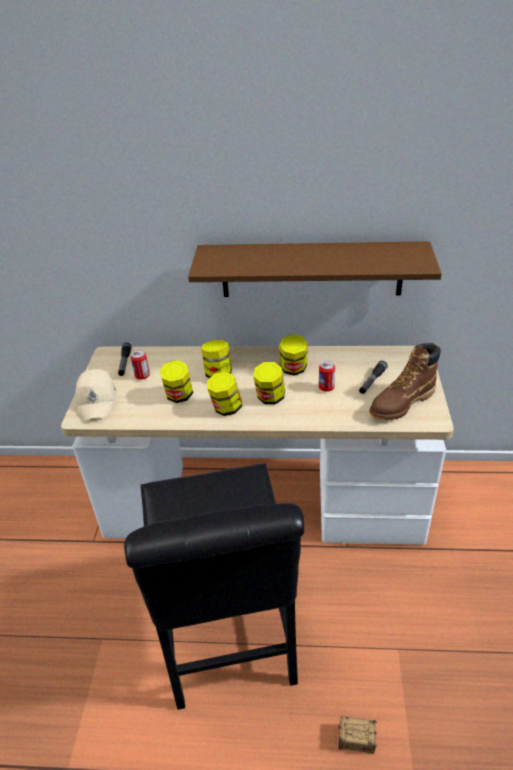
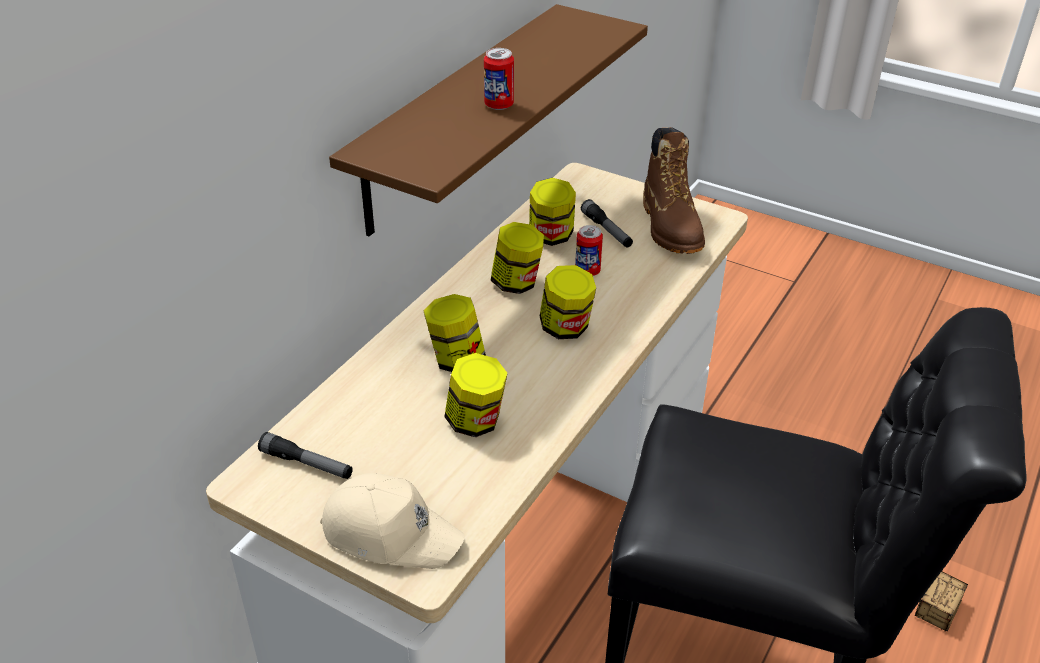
camera: 65 degrees left, 0 degrees up
can [131,350,150,380] -> can moved to [484,48,514,110]
jar [207,371,242,416] -> jar moved to [529,177,576,246]

